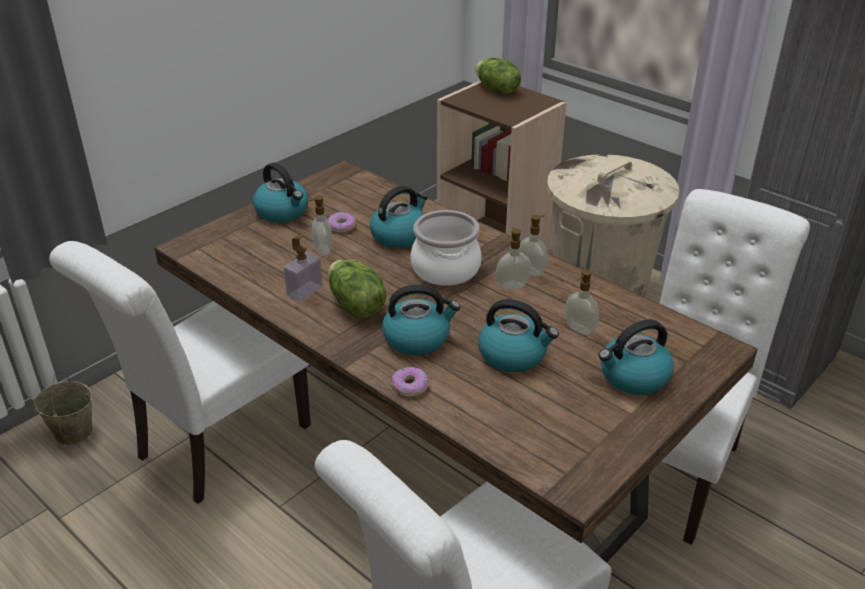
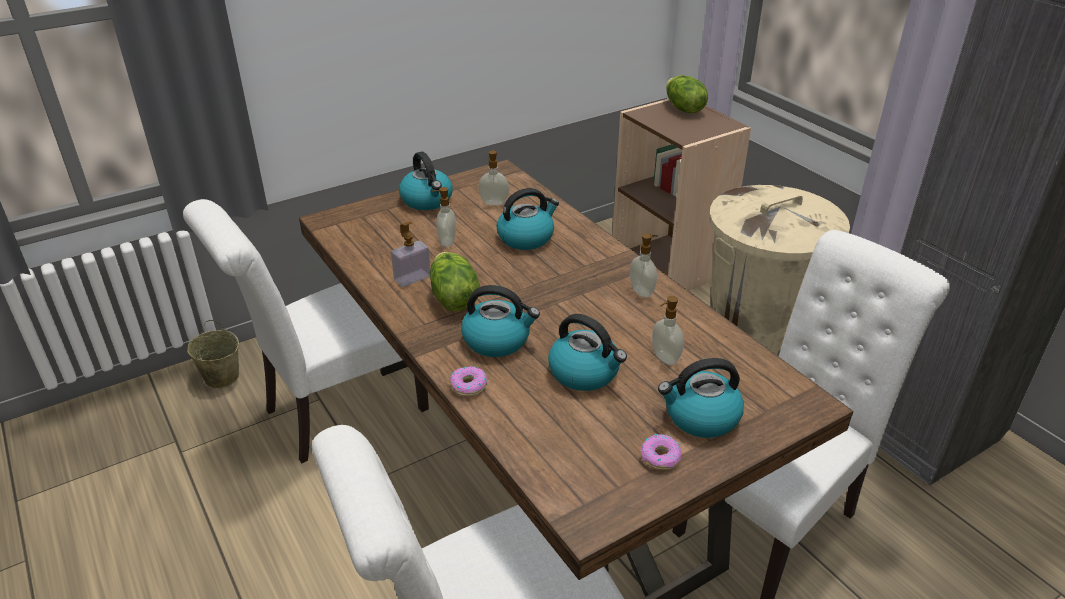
camera: 15 degrees right, 0 degrees up
donut [328,212,356,233] -> donut moved to [640,434,681,470]
cooking pot [411,210,482,286] -> none
soap dispenser [496,227,531,290] -> soap dispenser moved to [478,150,509,205]

